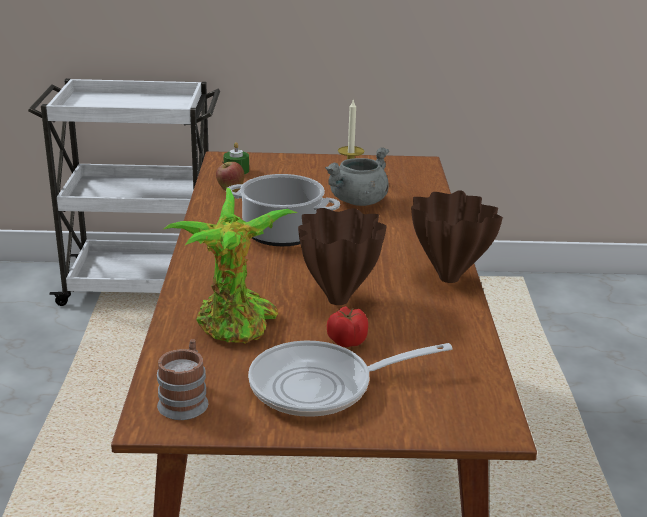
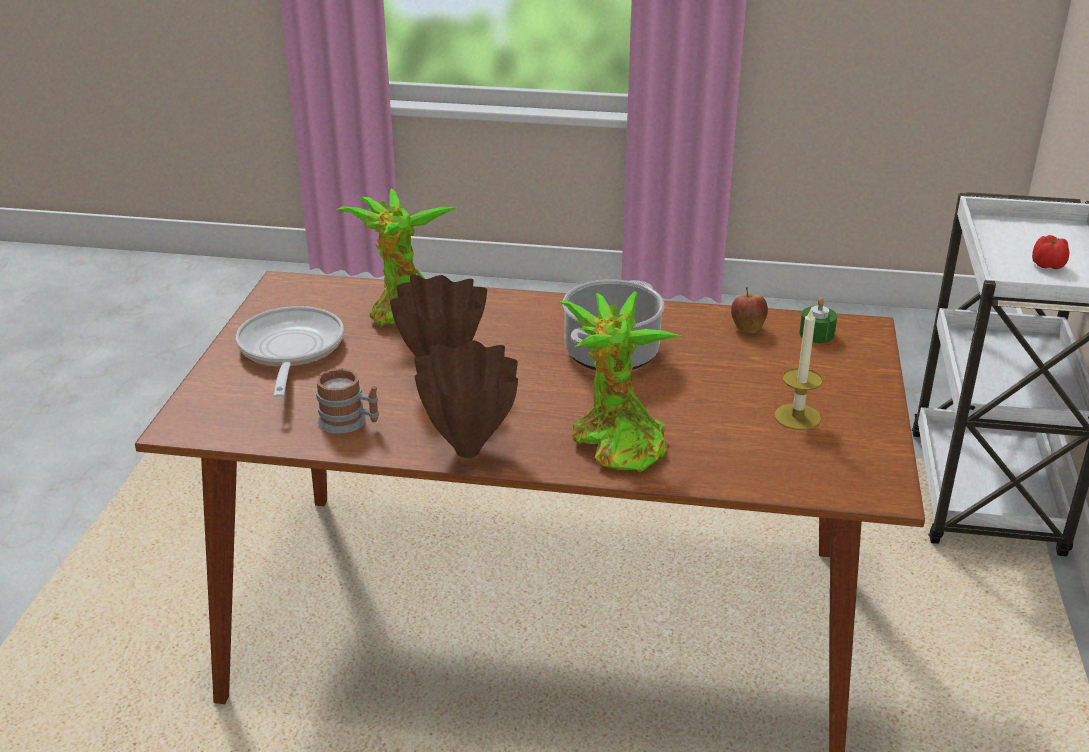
camera: 100 degrees right, 5 degrees up
mug [157,339,208,420] -> mug moved to [316,368,379,434]
grey cooking pot [325,147,389,206] -> none
tomato [327,306,368,347] -> tomato moved to [1032,235,1070,269]
none -> potted plant [560,291,681,472]

